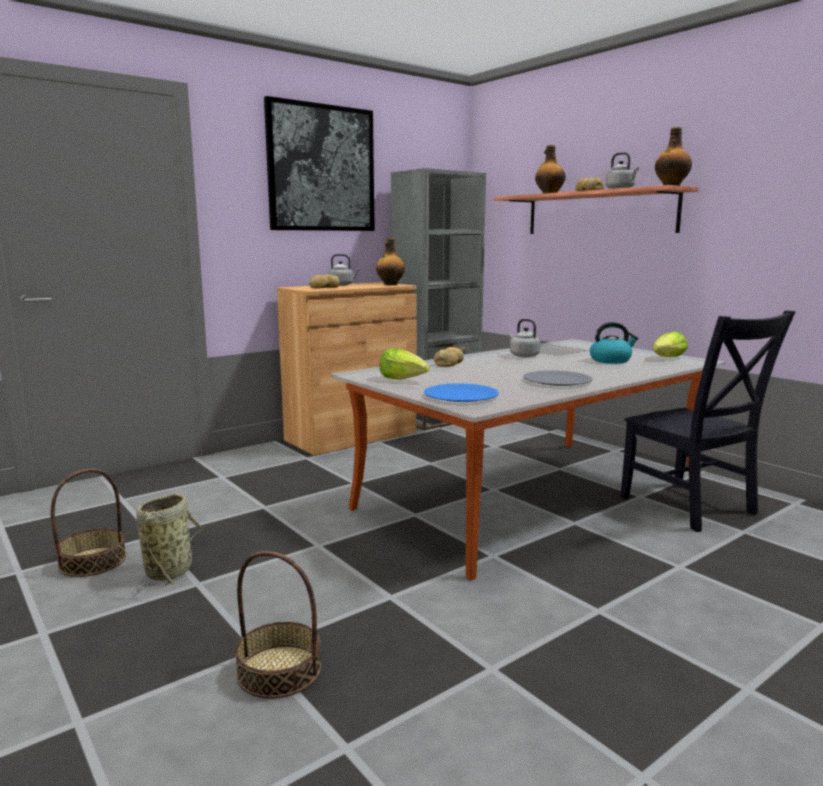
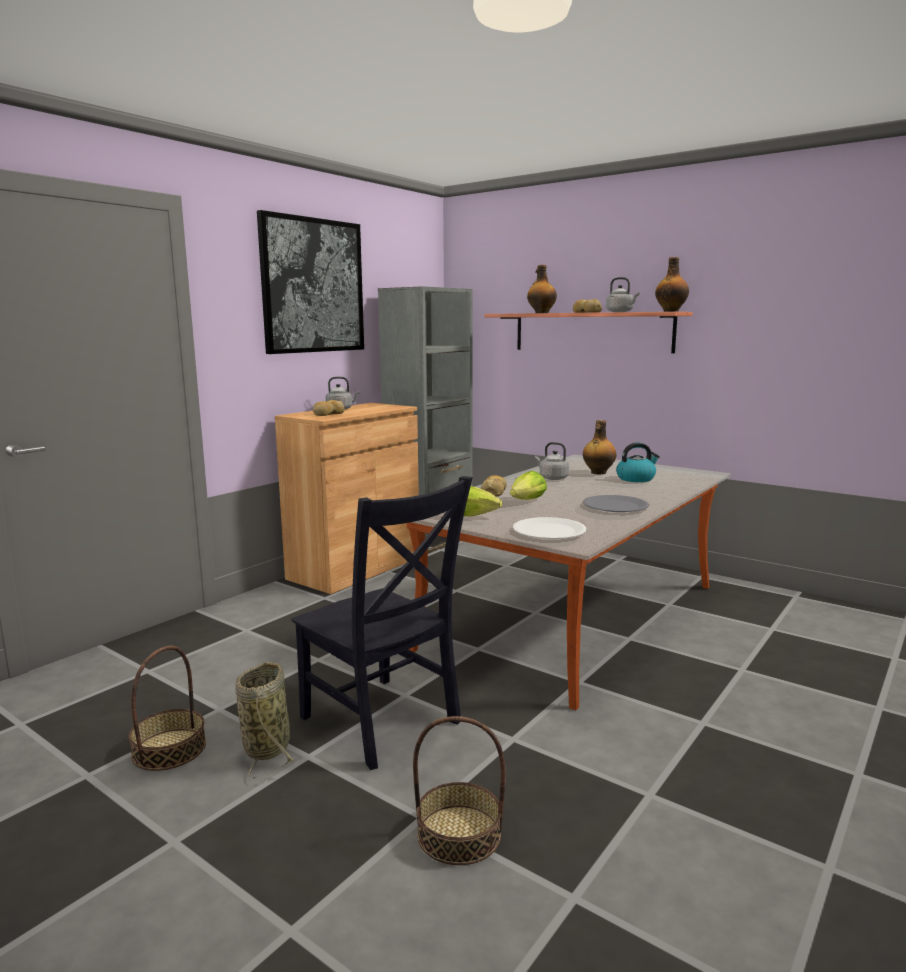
camera: 15 degrees left, 0 degrees up
bottle [376,238,405,285] -> bottle moved to [583,420,616,475]
blue plate [424,383,499,402] -> white plate [513,517,586,539]
black chair [620,310,796,532] -> black chair moved to [292,476,473,770]
lettuce [652,331,688,357] -> lettuce moved to [510,471,547,500]

